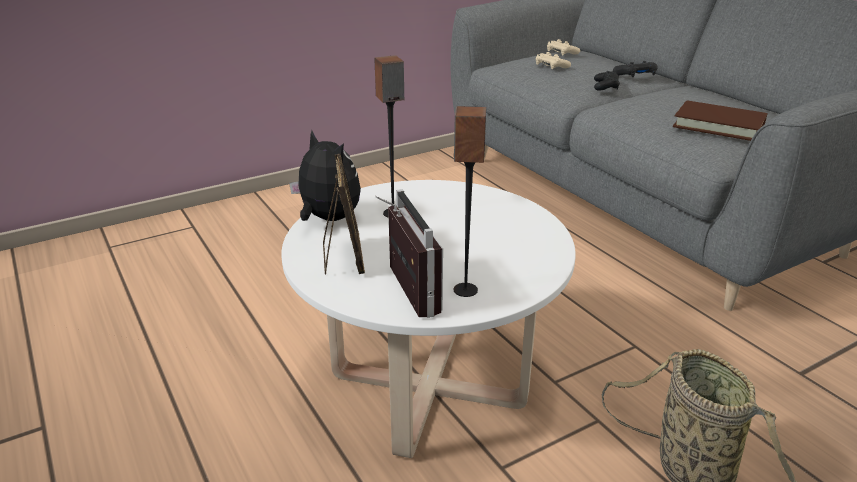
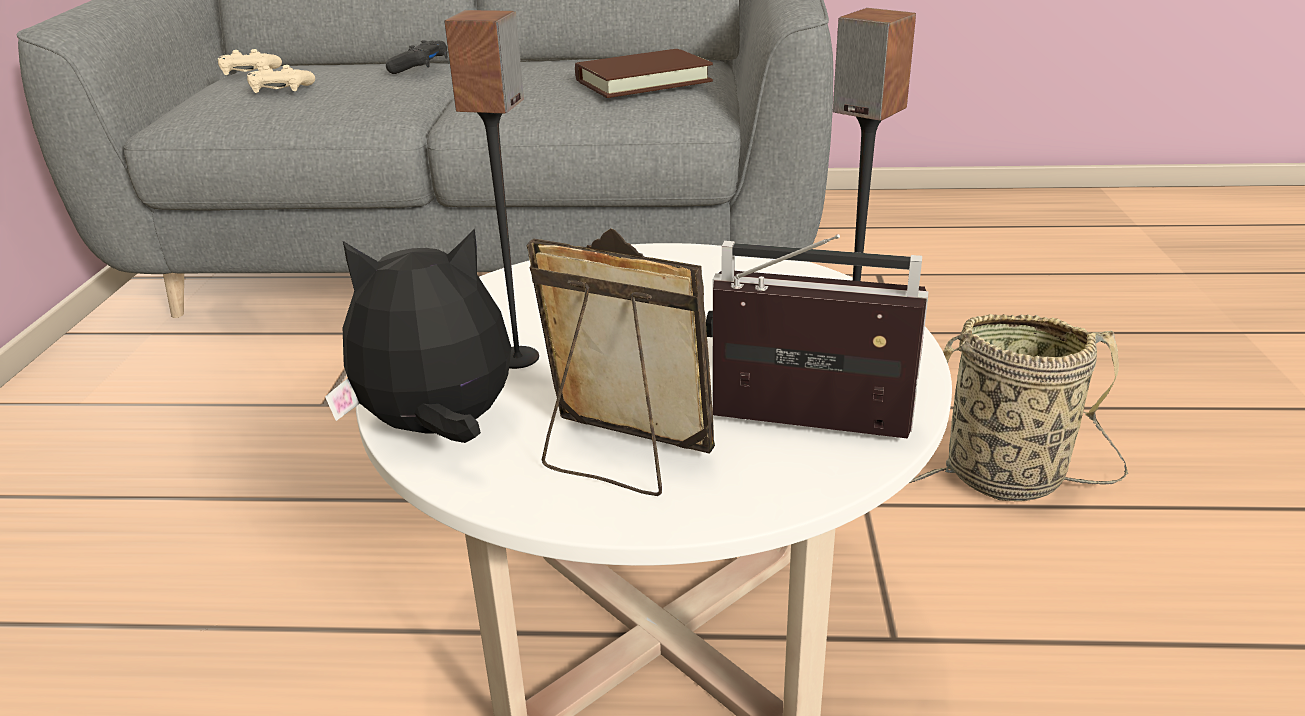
camera: 55 degrees left, 0 degrees up
black game controller [594,71,620,91] -> none

